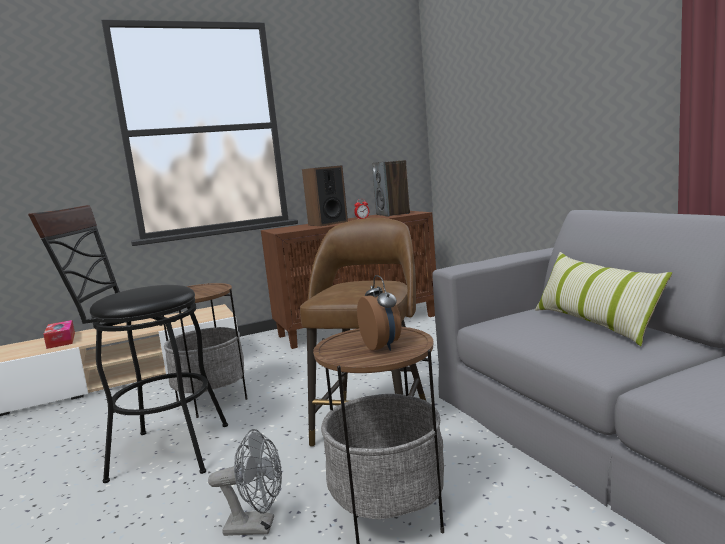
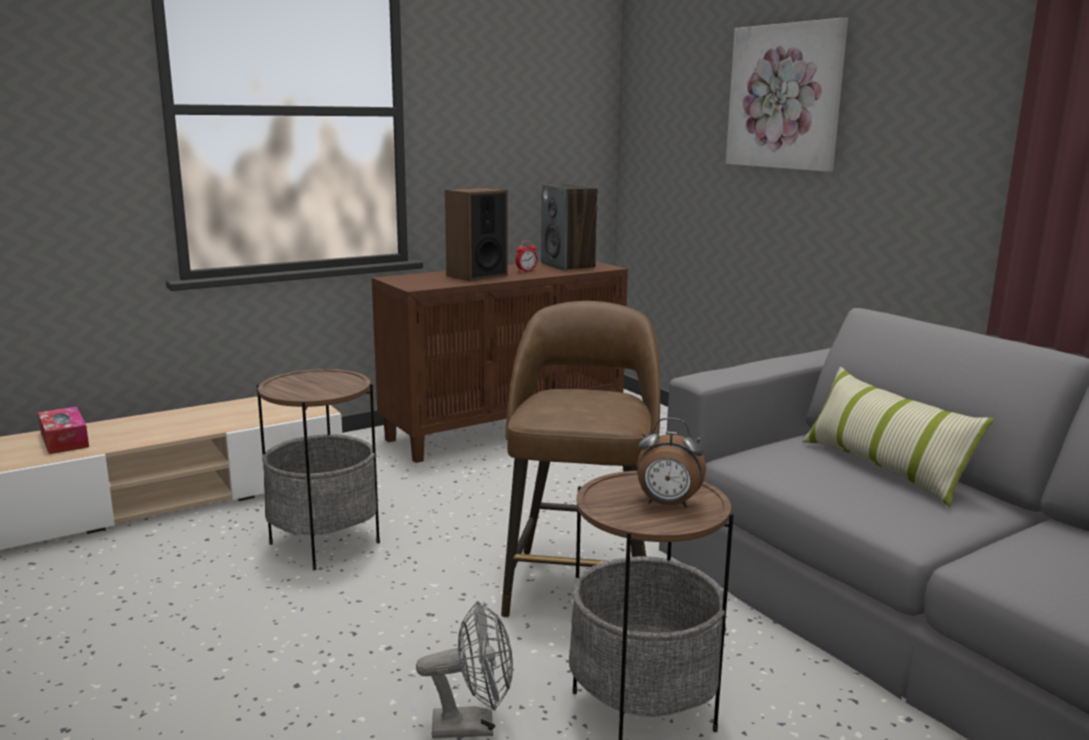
camera: 10 degrees left, 5 degrees up
black stool [28,205,228,483] -> none
alarm clock [357,275,402,351] -> alarm clock turned 135 degrees clockwise [637,418,706,508]
none -> picture [726,18,848,172]

